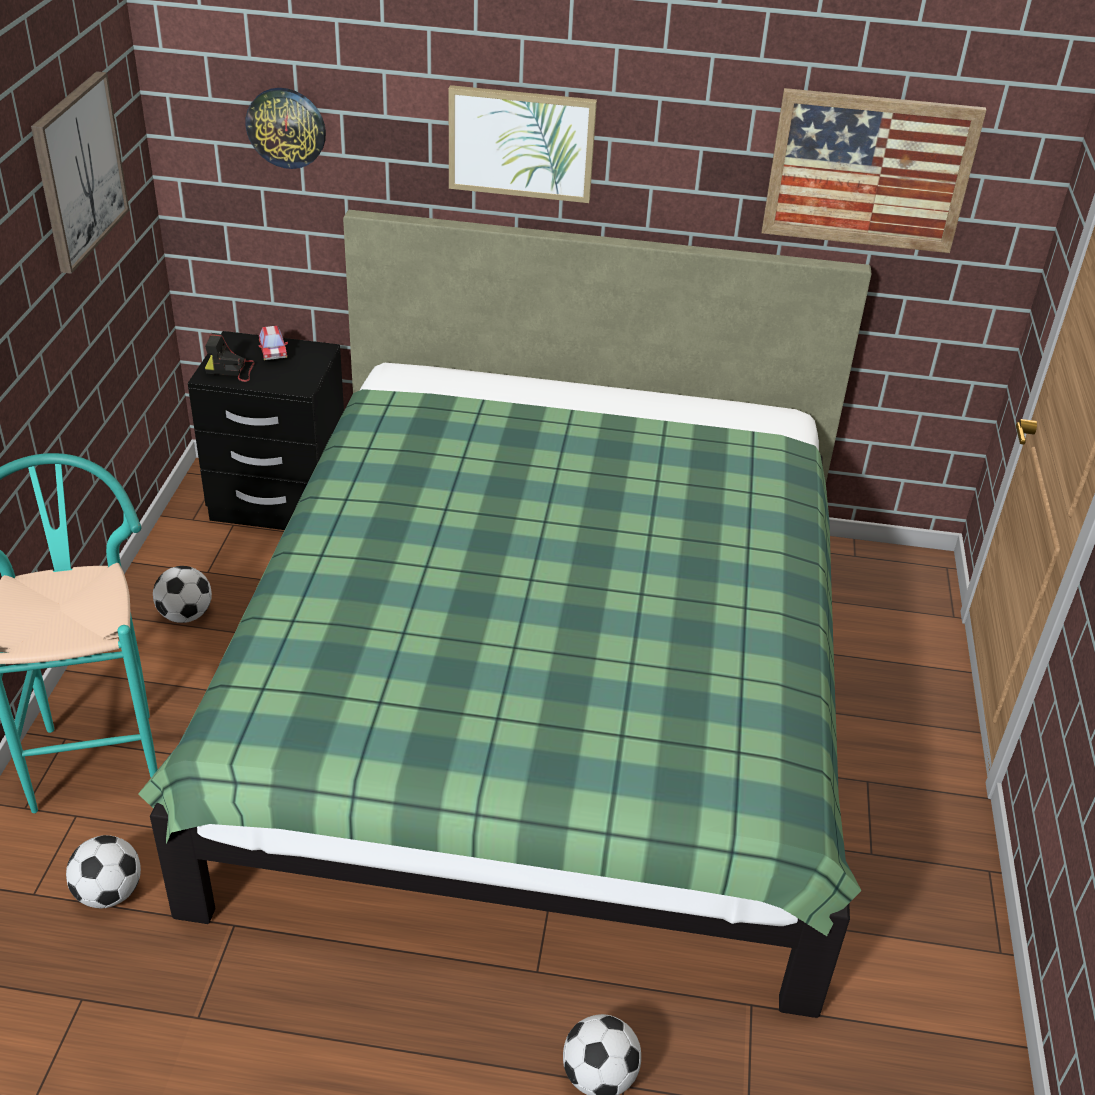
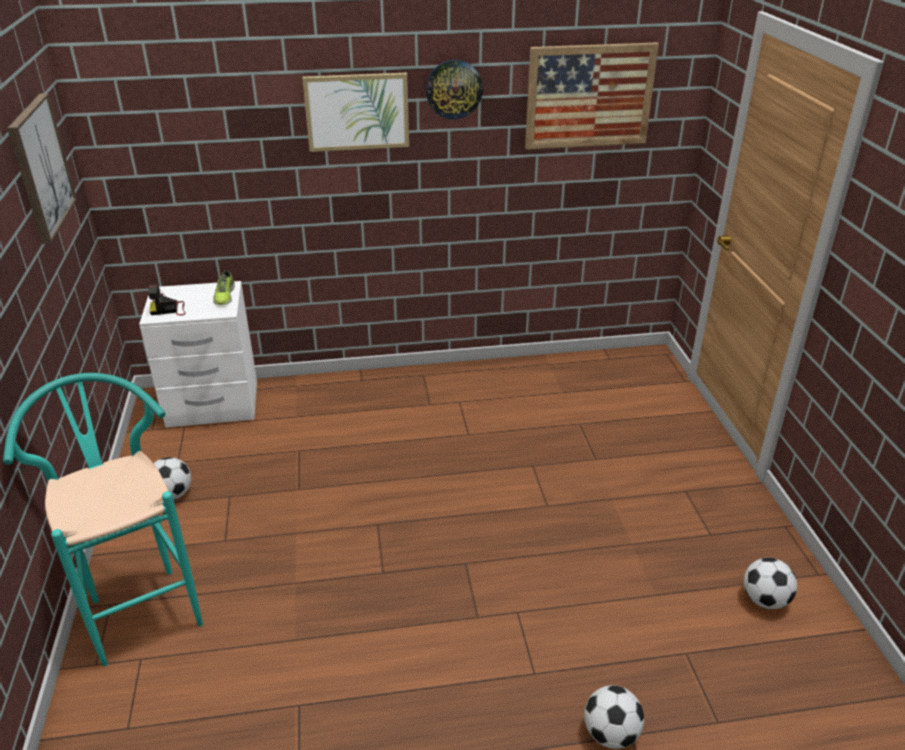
camera: 15 degrees left, 5 degrees down
football [66,835,141,908] -> football moved to [744,558,797,609]
green bed [138,210,871,1018] -> none
black nightstand [188,331,344,530] -> white nightstand [139,281,257,428]
wall clock [246,88,326,169] -> wall clock moved to [426,60,483,119]
toy car [259,326,288,360] -> none
none -> shoe [213,270,235,305]

